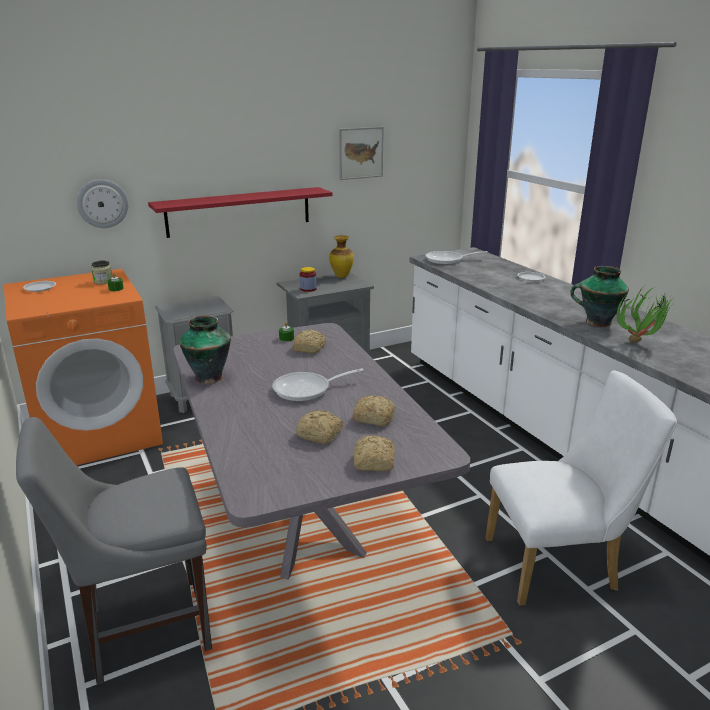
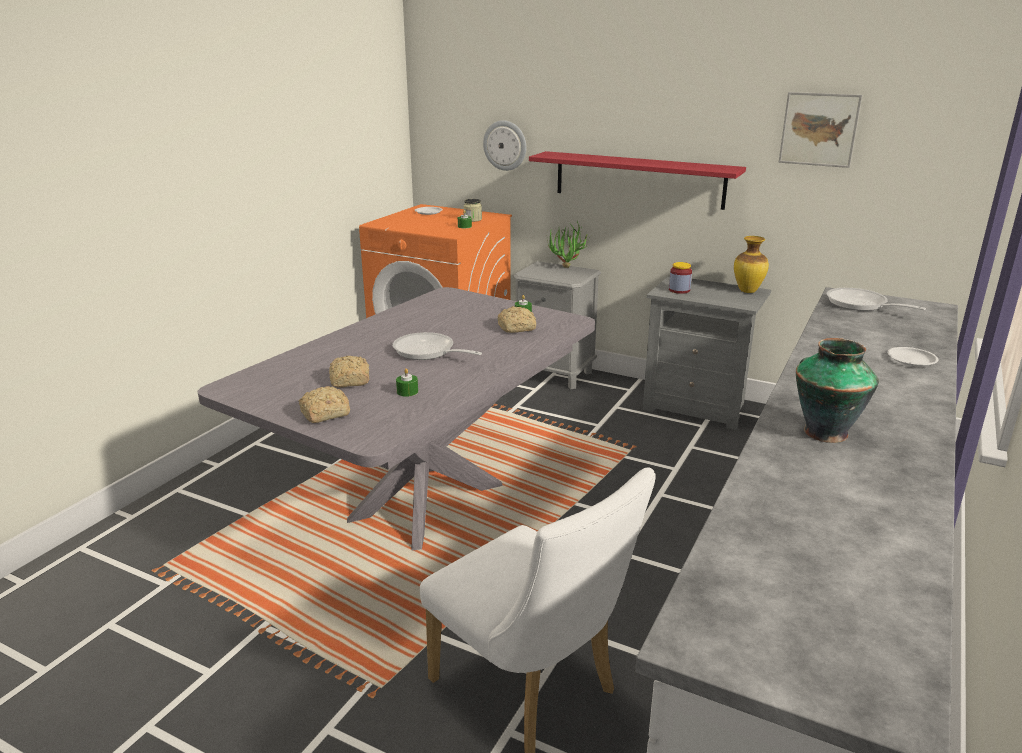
camera: 55 degrees right, 0 degrees up
grey chair [16,417,212,685] -> none
vase [179,315,231,384] -> none
bread [352,396,395,426] -> green candle [396,368,418,397]
potted plant [617,283,673,343] -> potted plant moved to [547,221,588,268]

